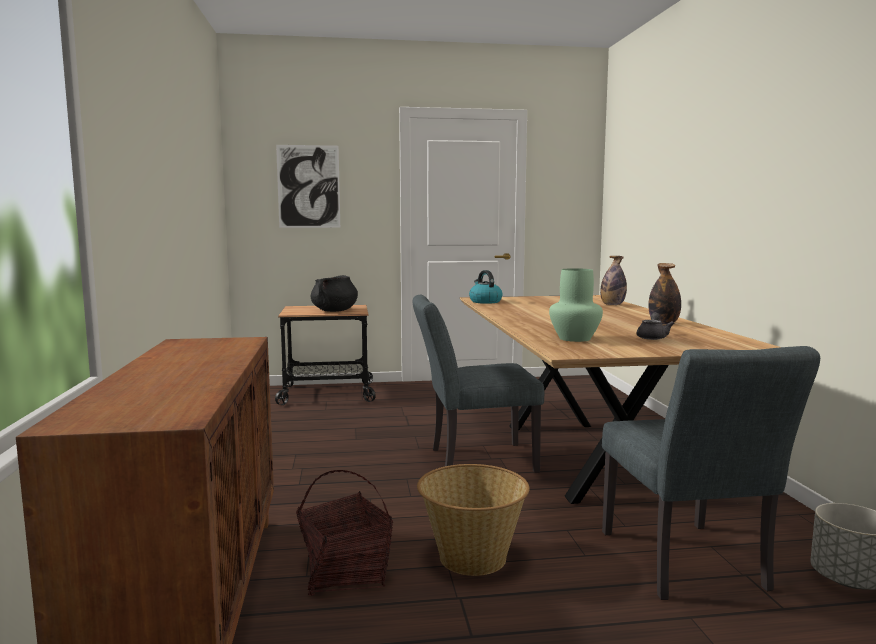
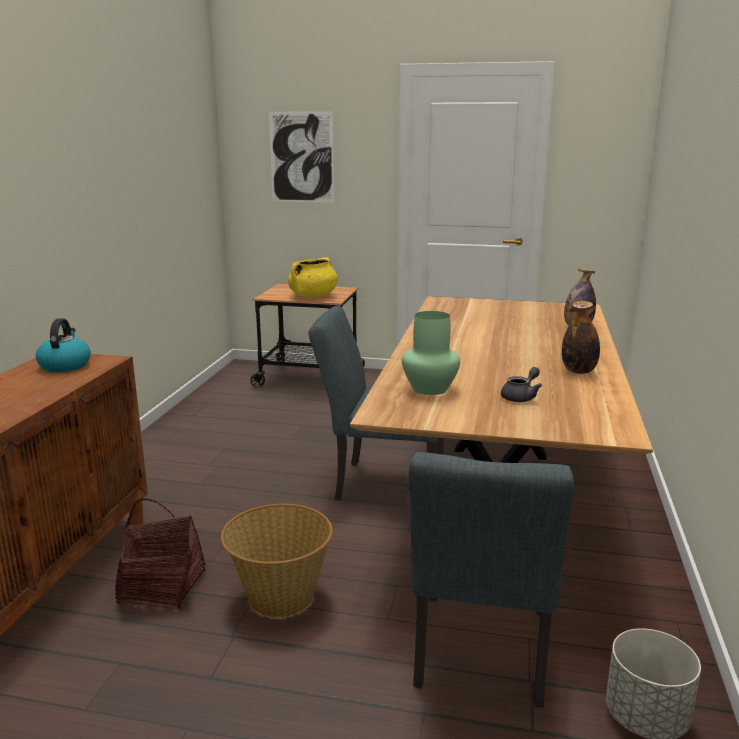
camera: 20 degrees right, 10 degrees up
black cooking pot [311,275,358,312] -> yellow cooking pot [288,257,338,298]
kettle [469,270,503,304] -> kettle moved to [36,318,91,372]

